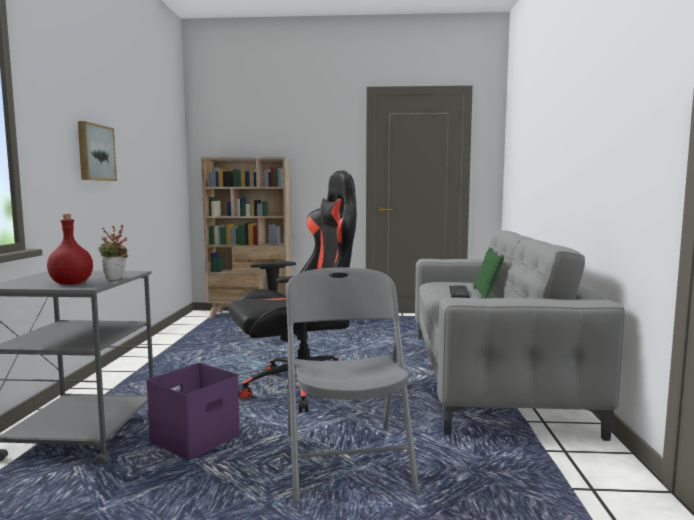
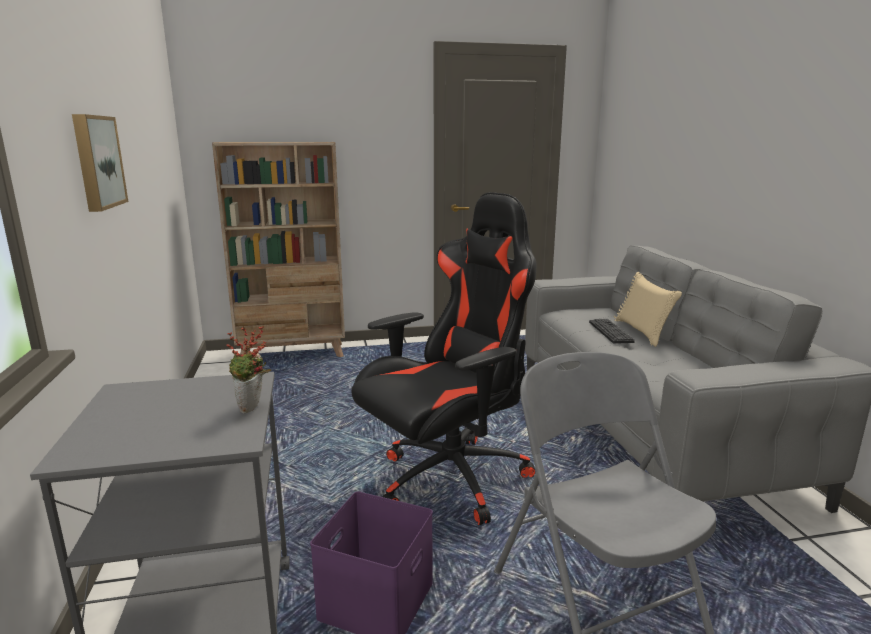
camera: 15 degrees left, 10 degrees up
red bottle [47,214,93,285] -> none
green pillow [472,248,504,299] -> beige pillow [614,272,682,347]

